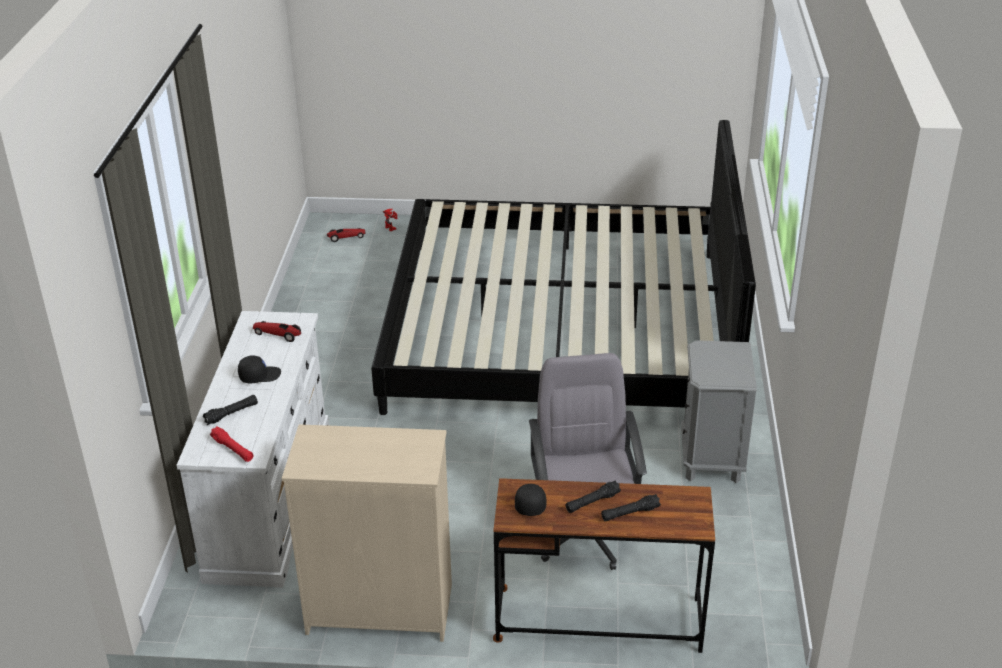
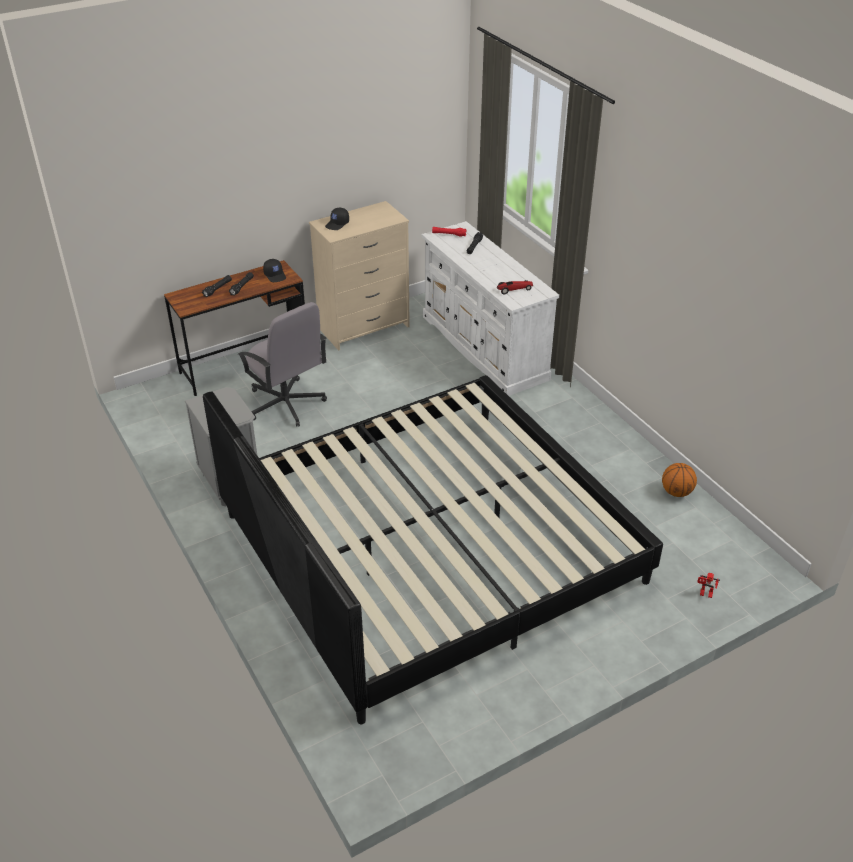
camera: 145 degrees right, 5 degrees up
black cap [238,355,281,383] -> black cap moved to [325,208,349,230]
toy car [327,228,366,242] -> none
none -> basketball [662,463,697,497]

